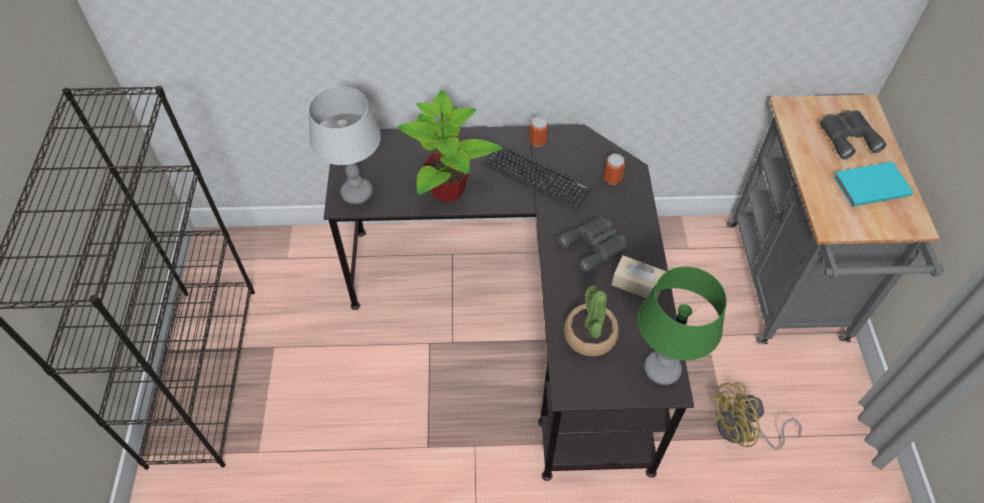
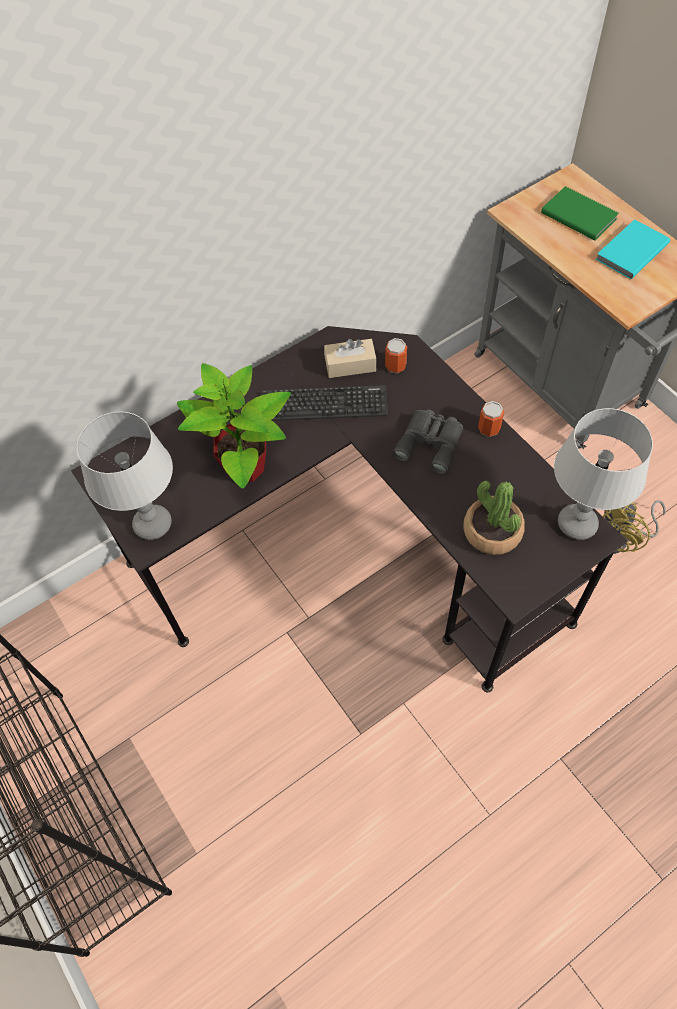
camera: 30 degrees left, 5 degrees up
can [529,116,548,147] -> can moved to [478,401,504,437]
beige tissue box [611,255,667,299] -> beige tissue box moved to [324,339,376,378]
green table lamp [638,266,727,385] -> grey table lamp [554,408,653,540]
grey binoculars [820,110,887,159] -> green book [541,186,619,241]

